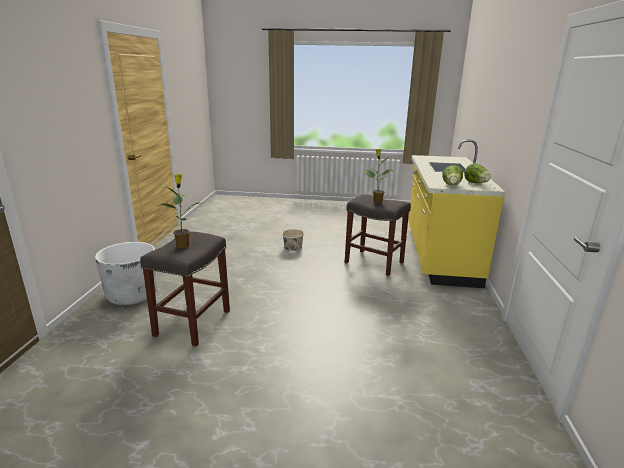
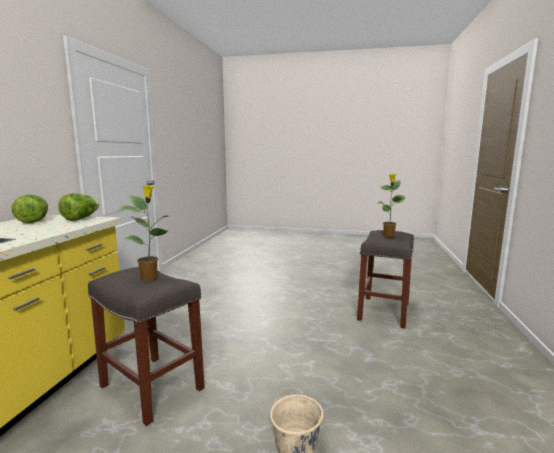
camera: 175 degrees left, 10 degrees down
white planter [95,242,157,305] -> none

